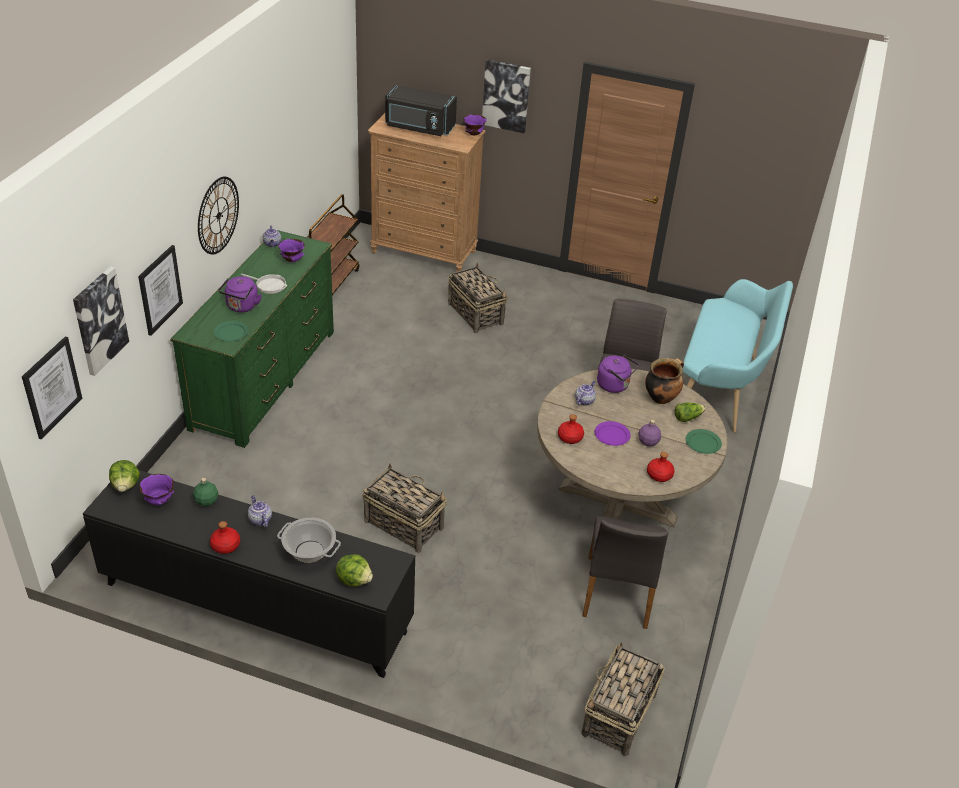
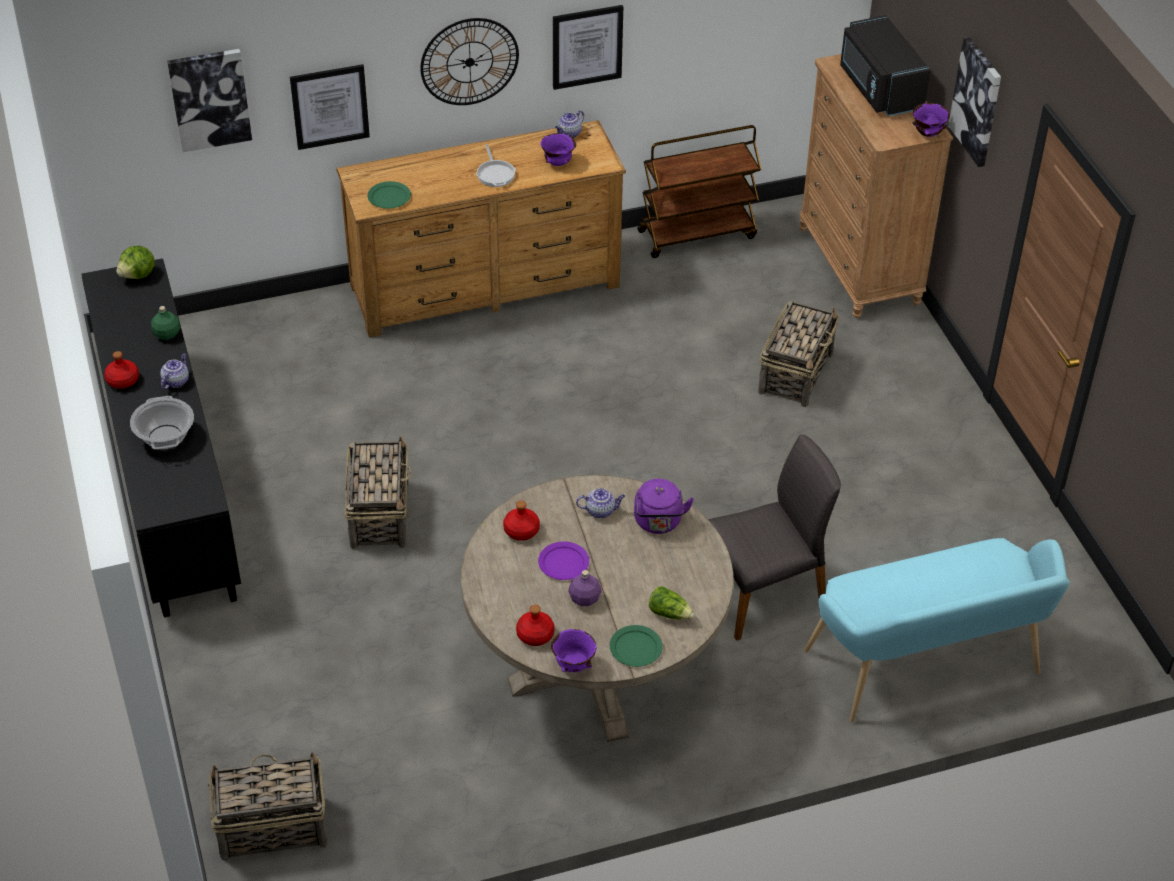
camera: 55 degrees right, 5 degrees up
picture [22,336,82,439] -> picture moved to [553,5,623,90]
purple bowl [140,474,174,505] -> purple bowl moved to [551,629,596,672]
green dresser [170,230,334,448] -> brown dresser [336,120,626,337]
purple kettle [219,276,262,312] -> none
lettuce [336,554,373,587] -> none
grey chair [582,516,668,629] -> none
cooking pot [645,358,684,404] -> none

